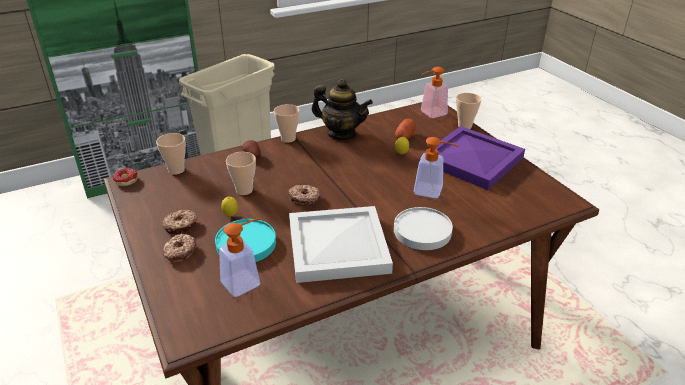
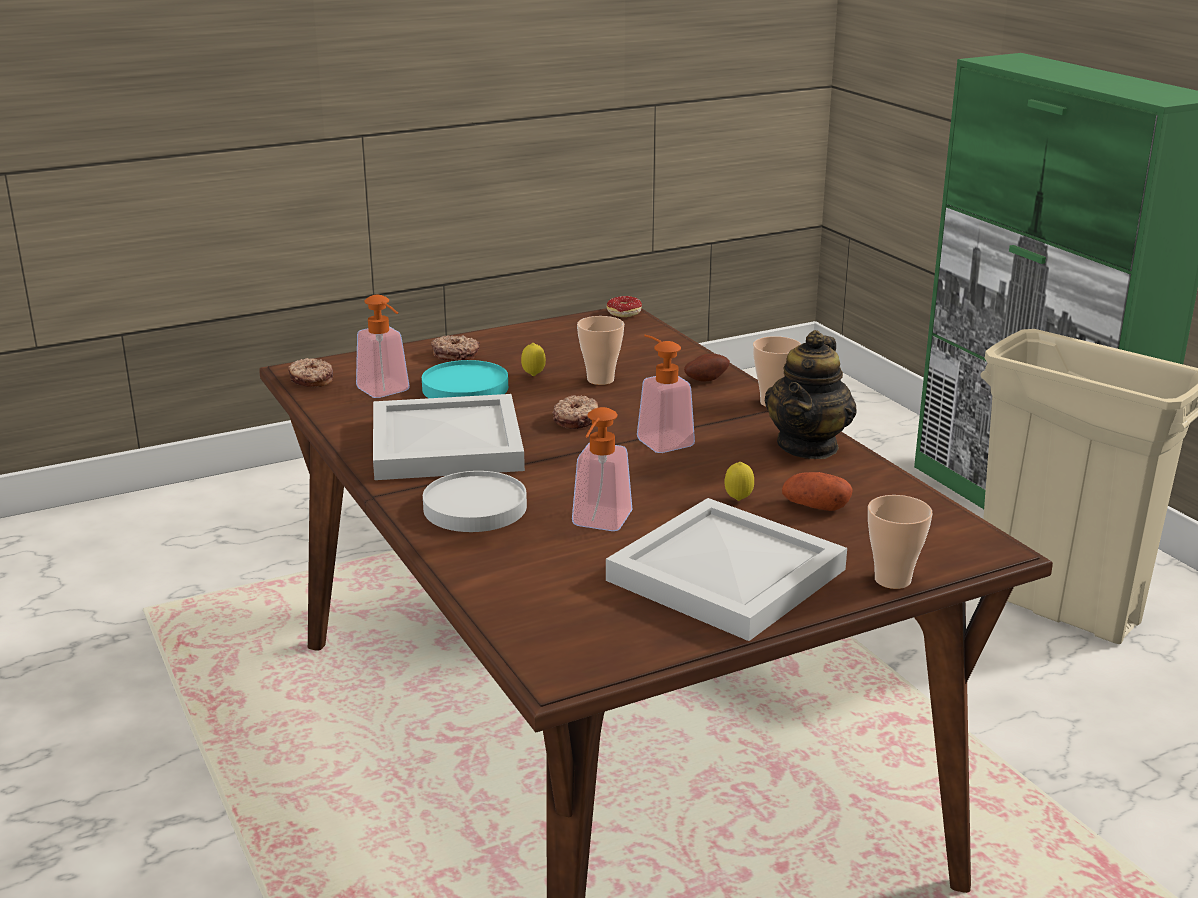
camera: 90 degrees right, 10 degrees down
cup [156,133,186,175] -> none
donut [162,210,198,234] -> donut moved to [288,358,333,388]
soap dispenser [421,67,448,118] -> soap dispenser moved to [637,335,695,453]
purple tray [422,126,525,190] -> white tray [606,498,847,641]

